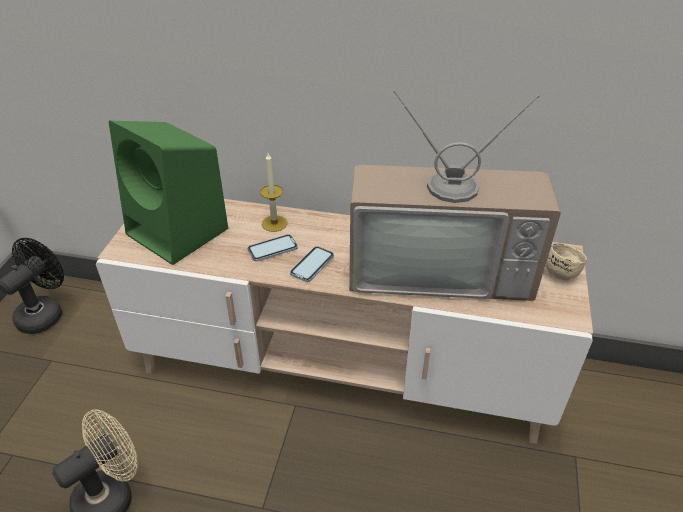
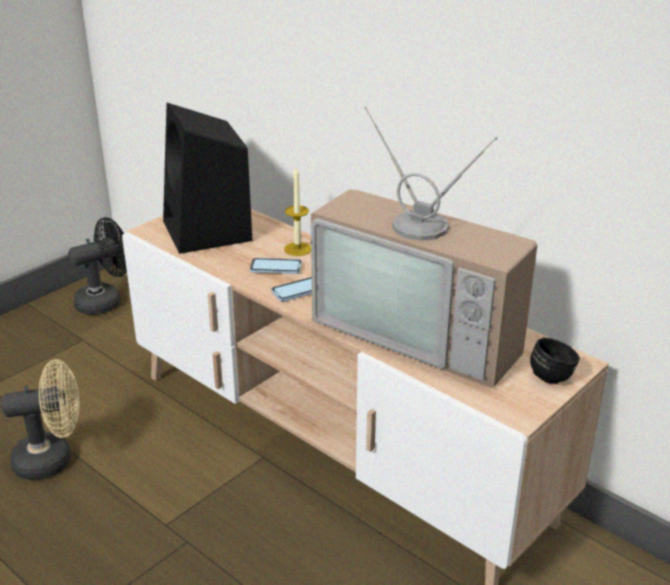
camera: 30 degrees right, 10 degrees down
green speaker [109,121,228,265] -> black speaker [163,103,253,254]
beige mug [546,243,587,281] -> black mug [530,337,580,384]

